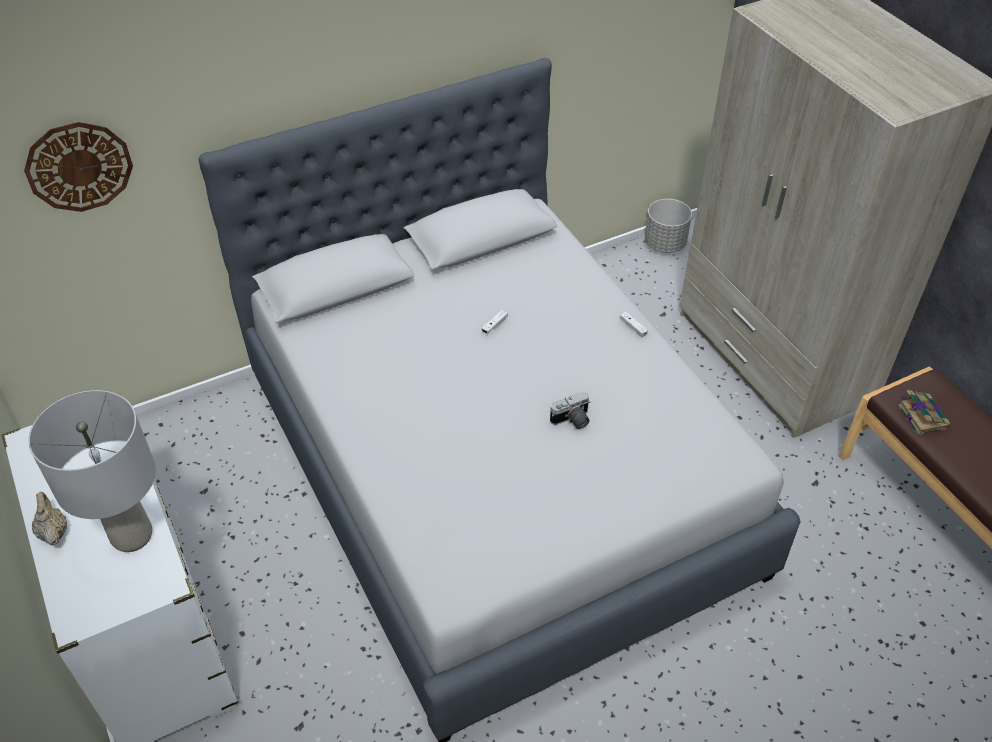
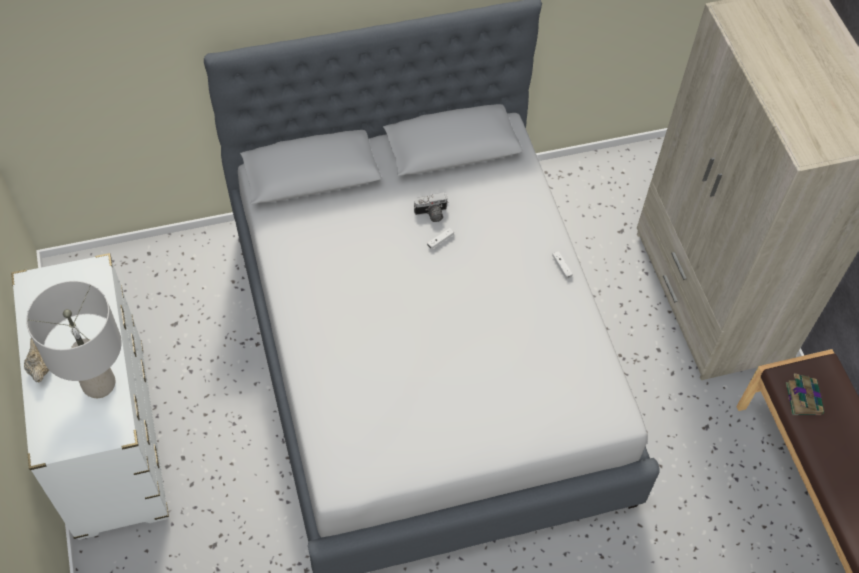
camera: 10 degrees right, 10 degrees up
wall clock [24,122,133,212] -> none
camera [550,391,591,429] -> camera moved to [414,192,448,222]
grey planter [645,199,692,253] -> none

